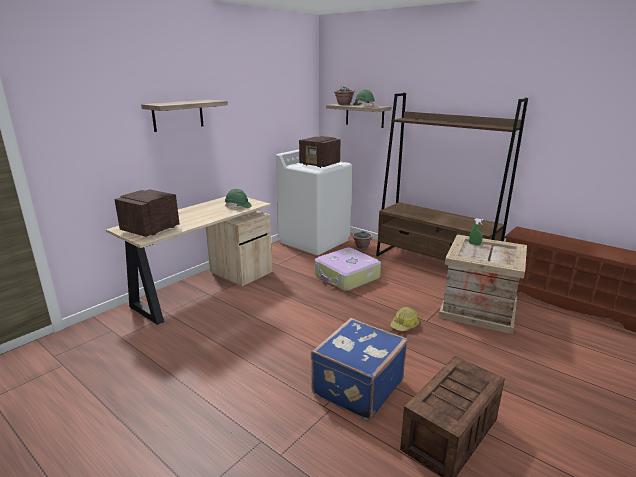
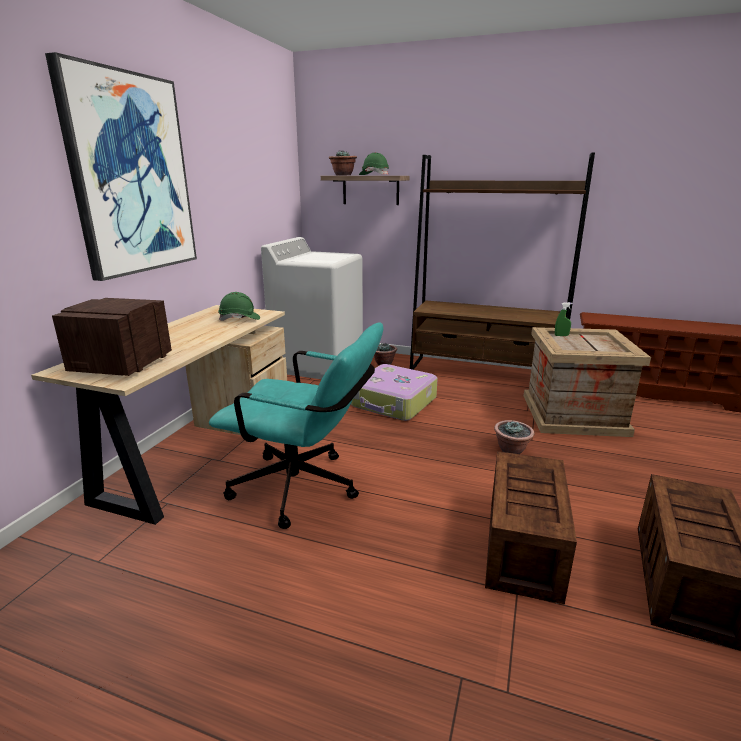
camera: 20 degrees left, 0 degrees up
shelf [141,100,228,132] -> picture [45,52,197,281]
radio [299,136,341,168] -> none
blue suitcase [311,318,408,421] -> crate [485,451,577,604]
hard hat [390,307,419,331] -> potted plant [494,420,535,454]
none -> turquoise office chair [209,322,383,529]

